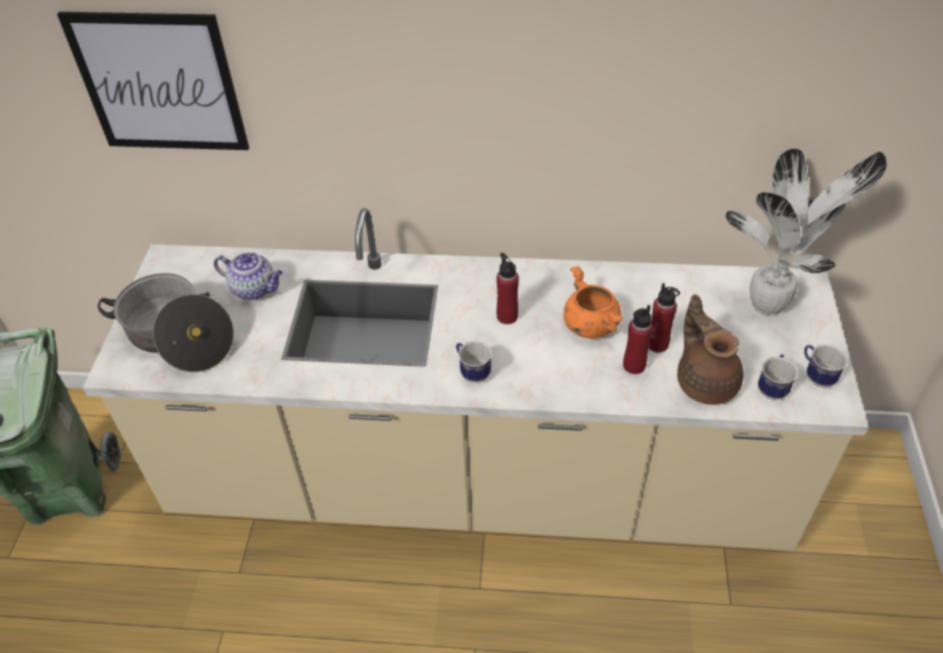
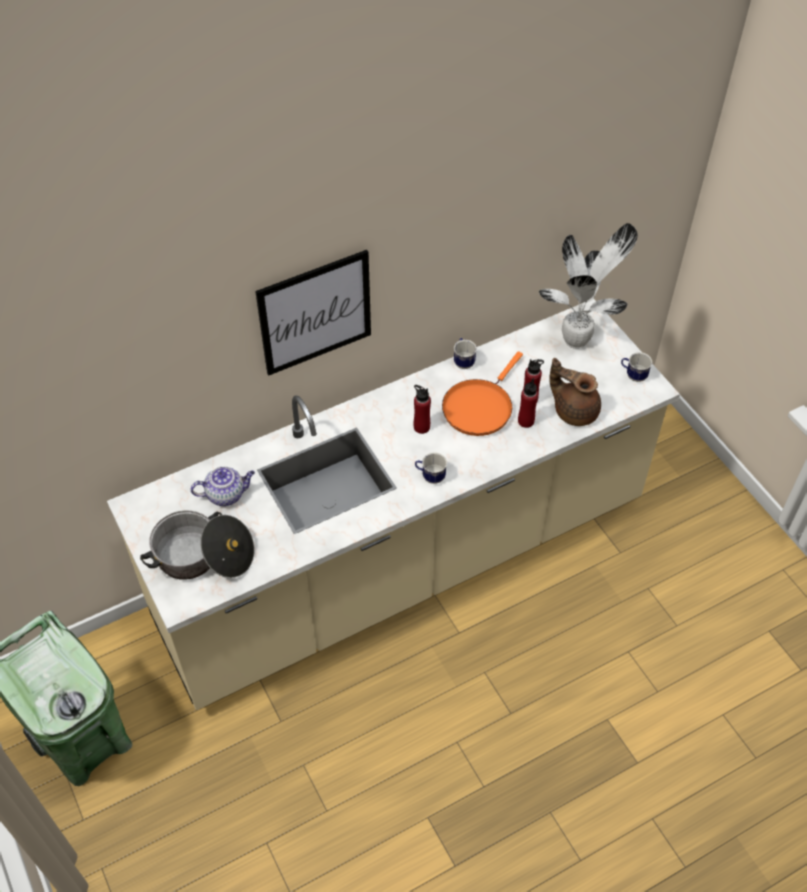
camera: 35 degrees left, 5 degrees up
picture [57,12,249,150] -> picture moved to [255,250,371,376]
orange cooking pot [564,266,623,338] -> orange frying pan [442,351,523,436]
mug [758,354,798,400] -> mug moved to [454,338,477,369]

